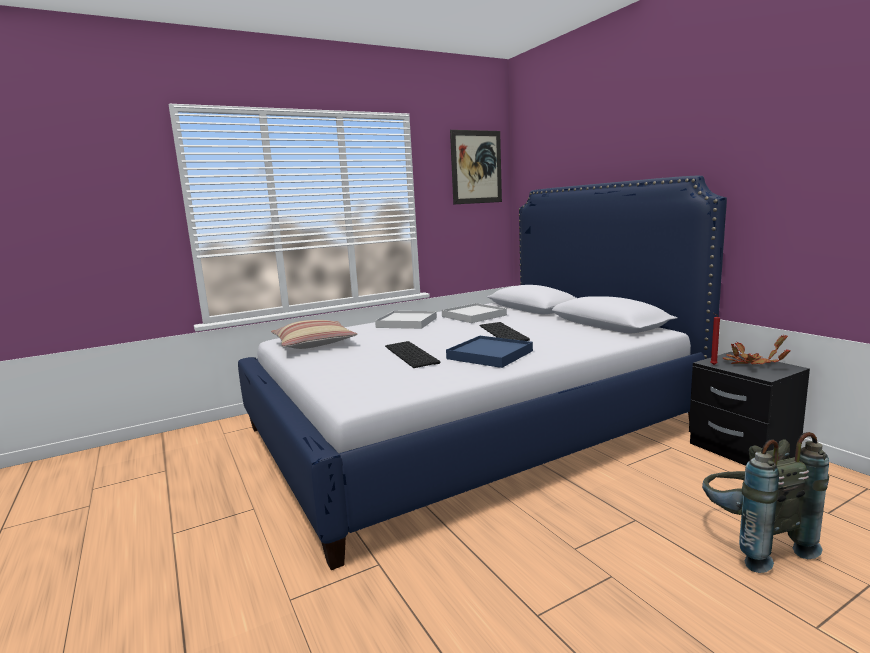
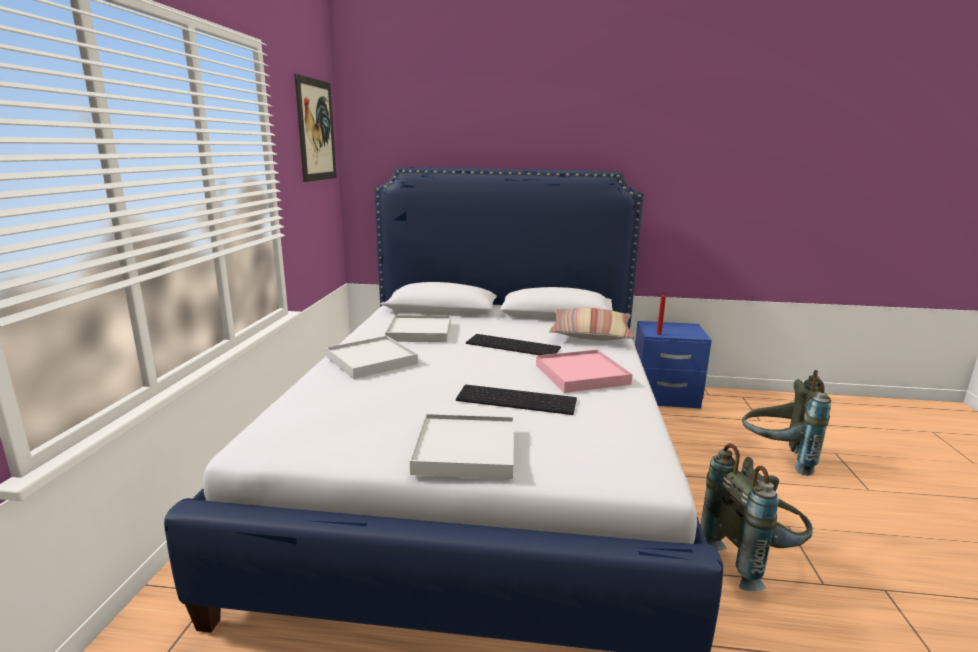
camera: 55 degrees left, 5 degrees up
pillow [271,320,357,349] -> pillow moved to [549,308,635,341]
blue tray [446,336,533,368] -> pink tray [536,350,633,393]
black nightstand [689,352,810,466] -> blue nightstand [635,321,712,408]
potted plant [723,335,791,364] -> none
none -> white tray [410,414,514,479]
none -> grey backpack [701,444,813,591]

